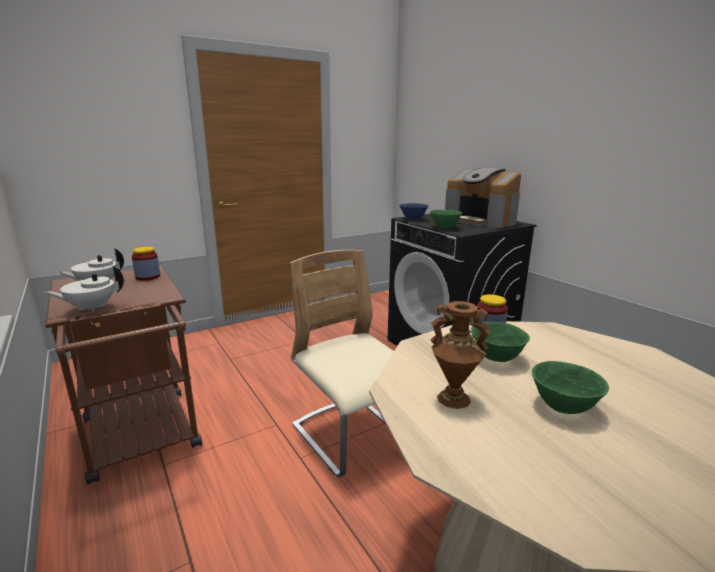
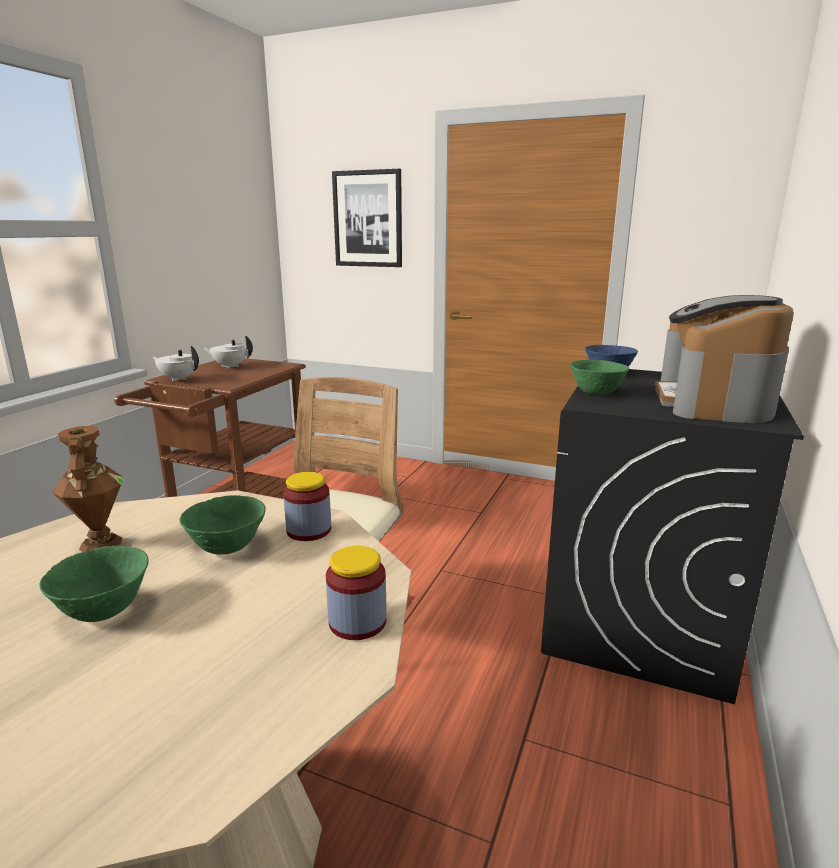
camera: 55 degrees right, 0 degrees up
jar [132,247,160,281] -> jar moved to [326,546,387,640]
none -> picture [332,169,402,267]

